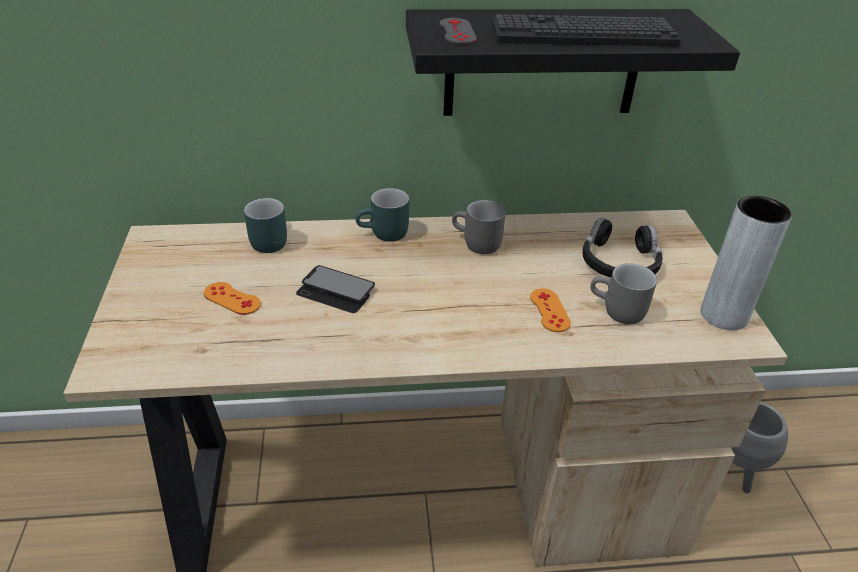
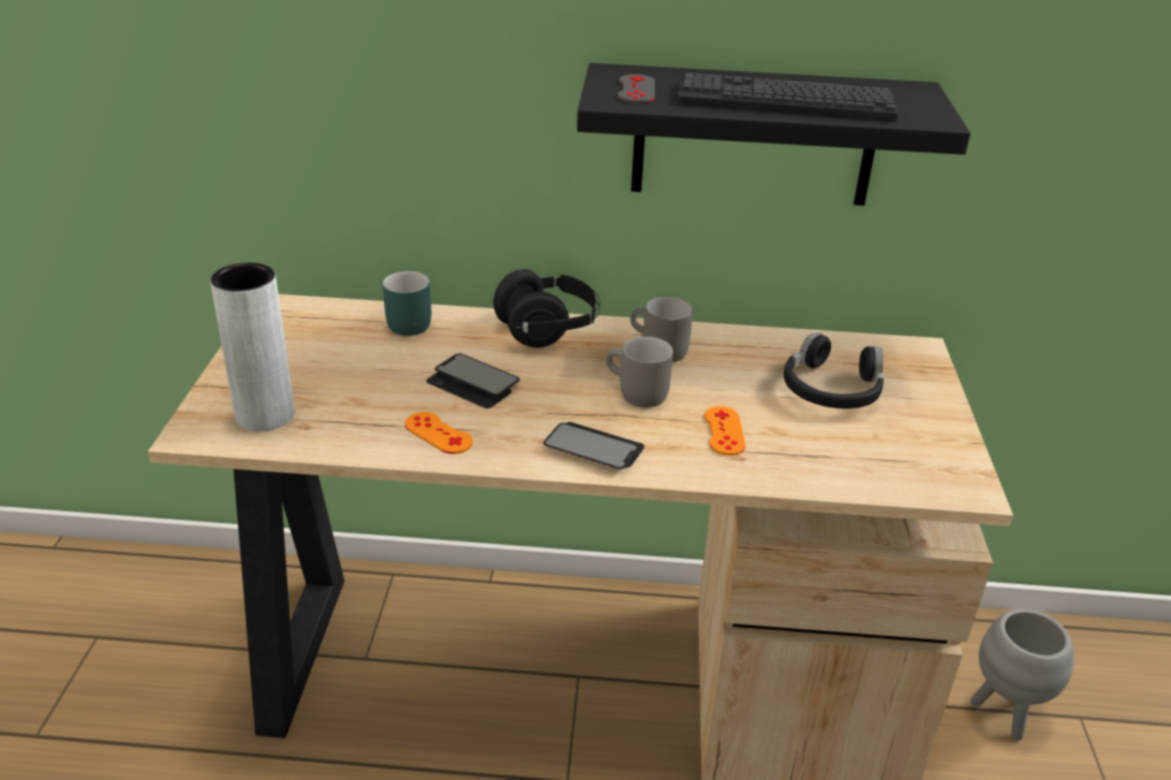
camera: 10 degrees right, 5 degrees down
orange game controller [204,282,261,315] -> orange game controller moved to [405,412,473,454]
turquoise mug [355,188,409,242] -> black headphones [493,269,600,348]
grey mug [590,263,657,324] -> grey mug moved to [606,336,673,408]
grey vase [700,196,792,330] -> grey vase moved to [210,263,295,432]
none -> phone [544,422,644,469]

